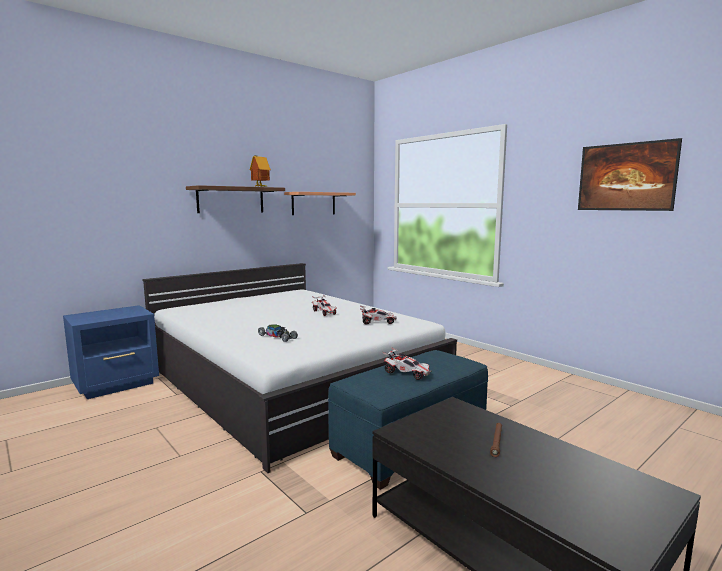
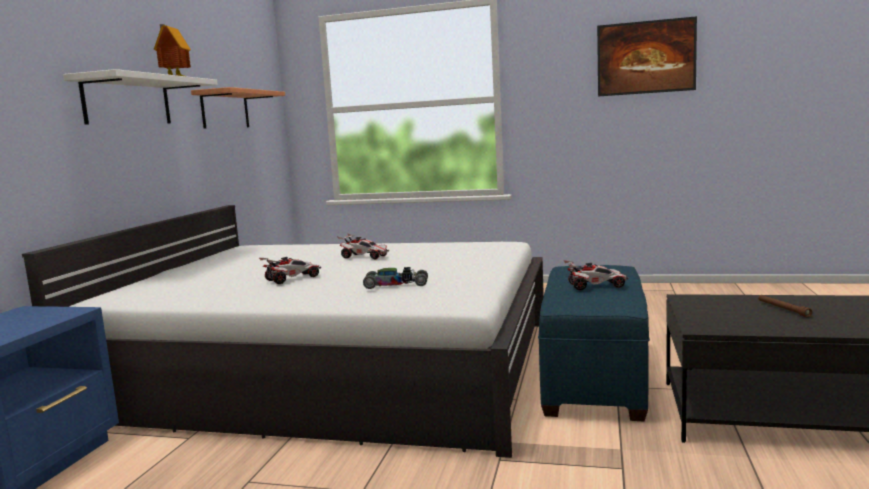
camera: 35 degrees left, 0 degrees up
brown shelf [186,185,285,213] -> white shelf [63,69,218,125]
toy car [359,305,397,324] -> toy car moved to [259,257,321,284]

